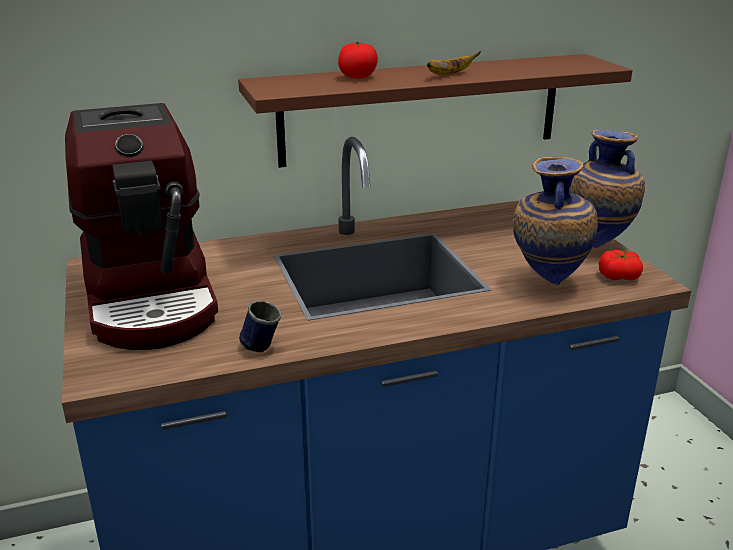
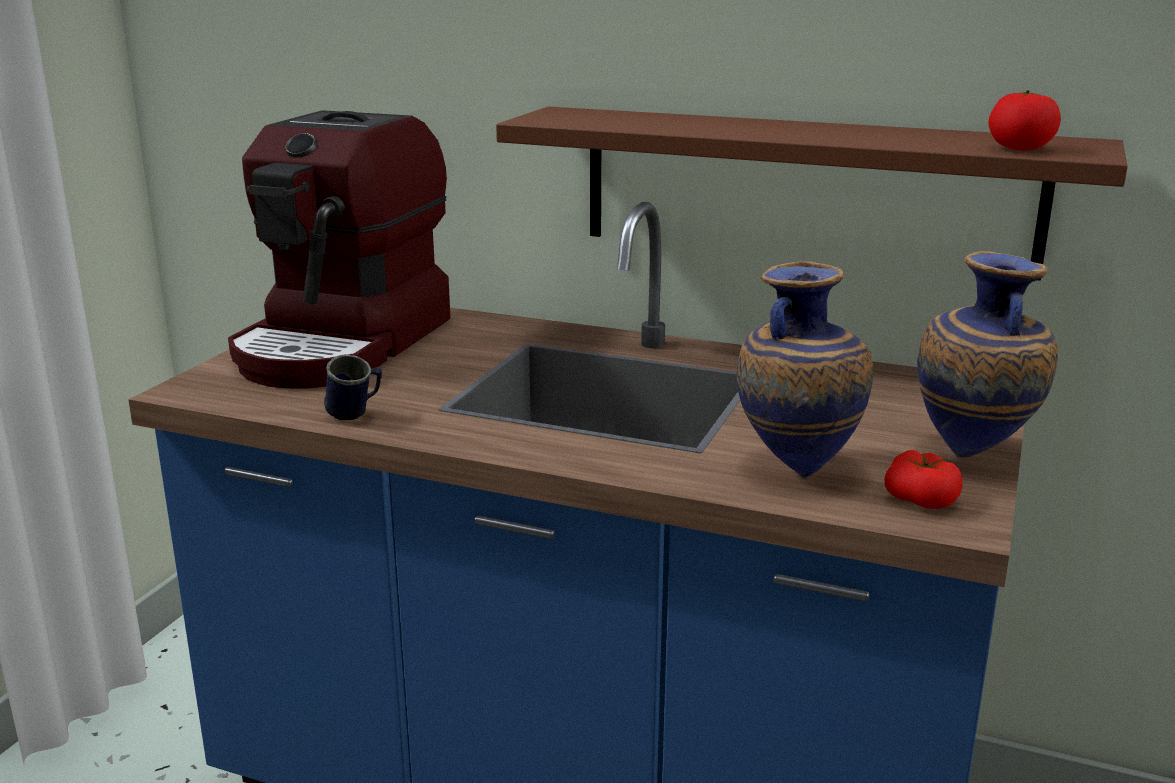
camera: 40 degrees right, 5 degrees down
tomato [338,42,378,79] -> tomato moved to [988,90,1061,151]
banana [427,51,481,75] -> none

